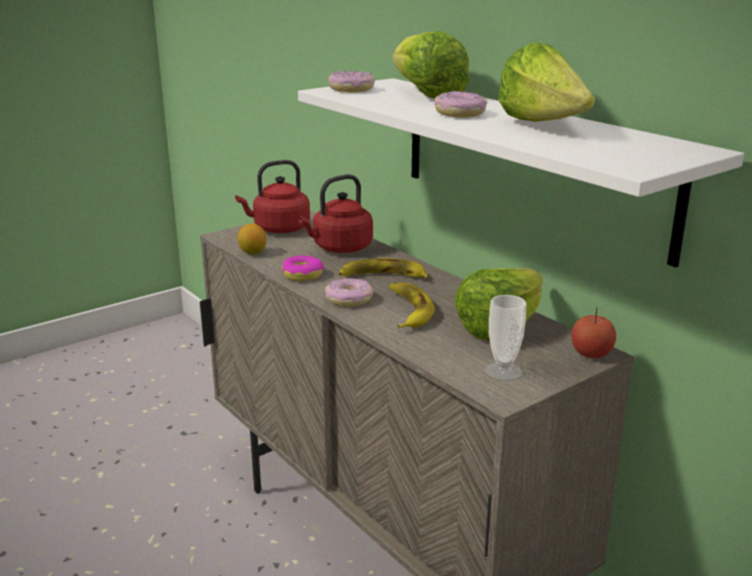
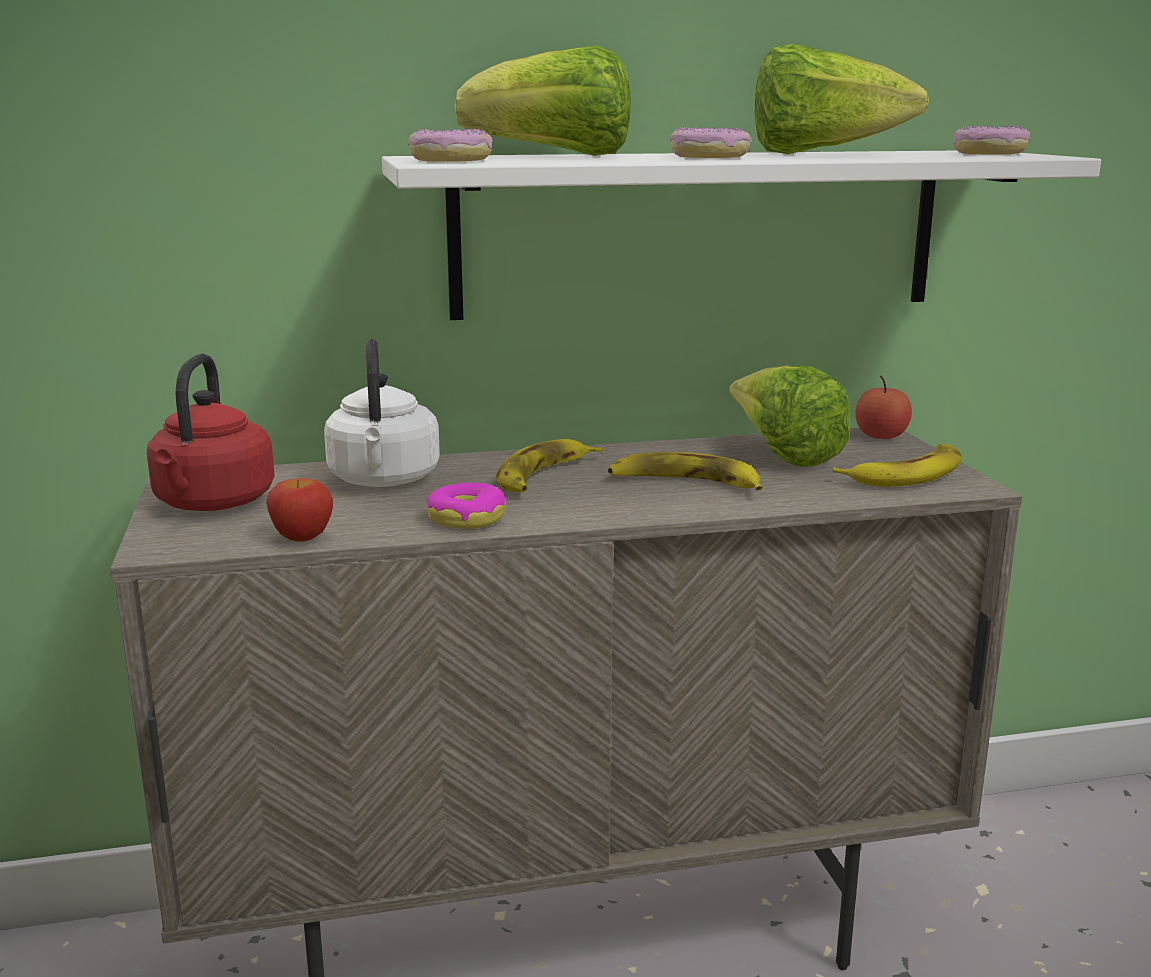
camera: 65 degrees left, 5 degrees down
lemon [238,224,266,255] -> apple [266,478,333,542]
red kettle [298,174,373,253] -> white kettle [324,339,440,487]
donut [325,278,373,306] -> donut moved to [953,126,1030,155]
cup [485,295,527,381] -> banana [833,444,962,487]

